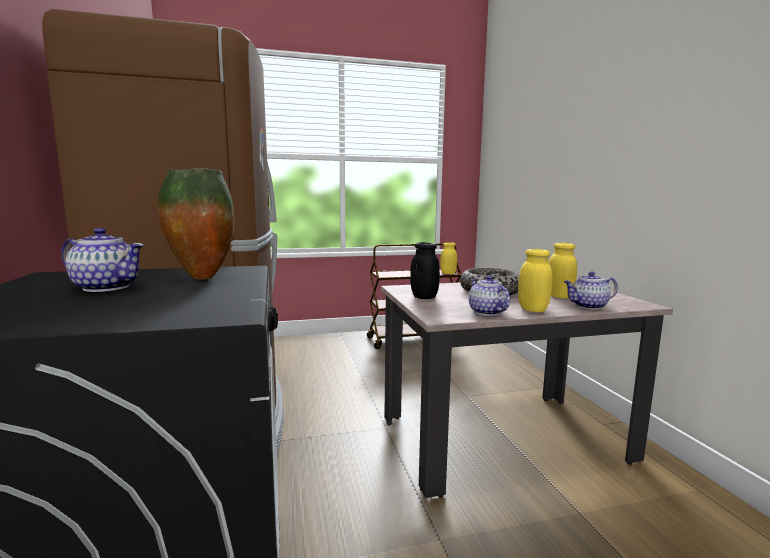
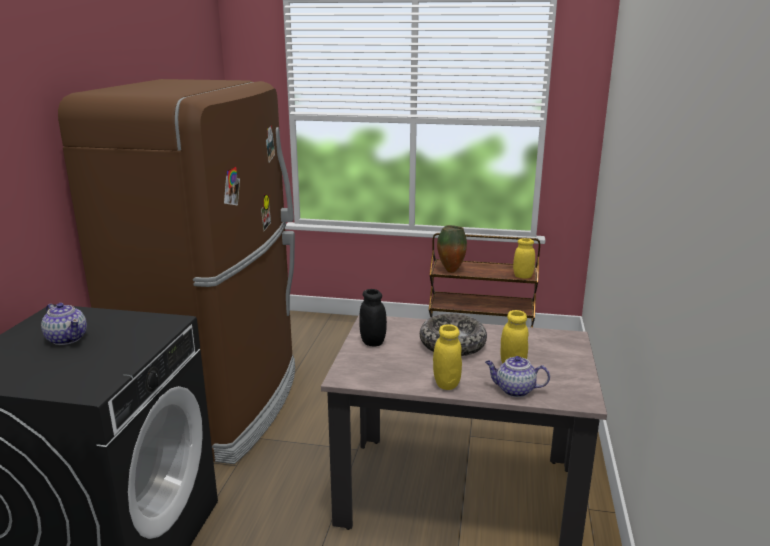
camera: 25 degrees right, 10 degrees up
vase [158,168,234,280] -> vase moved to [437,225,467,273]
teapot [469,275,510,316] -> none

